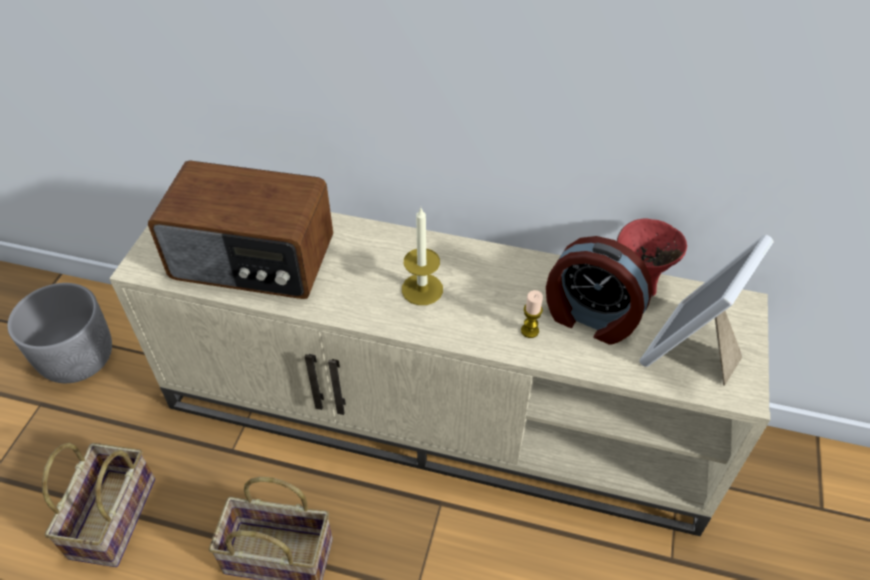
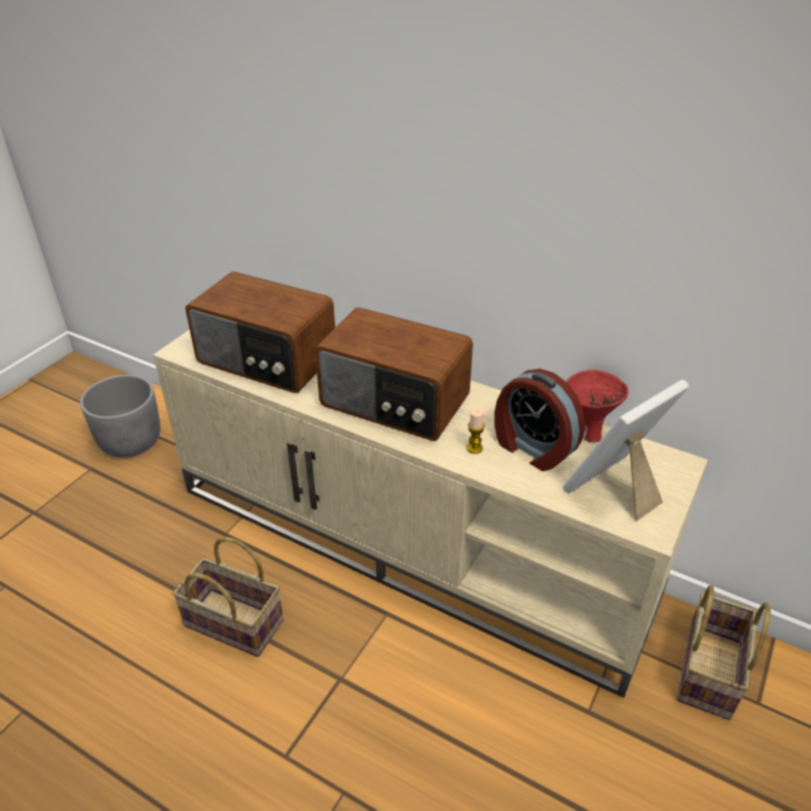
camera: 15 degrees right, 10 degrees down
basket [42,443,155,567] -> basket moved to [677,585,771,720]
candle [402,208,443,305] -> radio [315,307,473,441]

